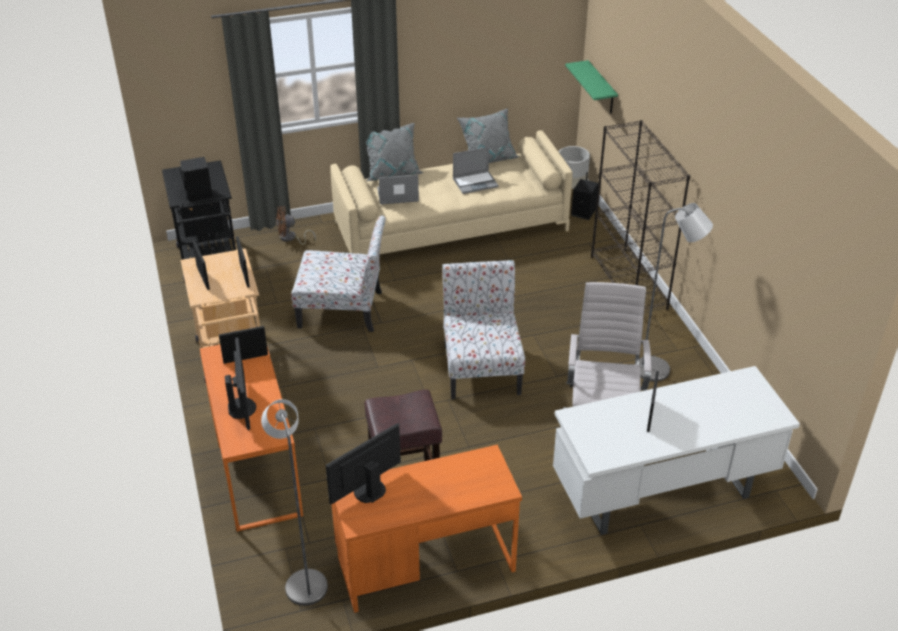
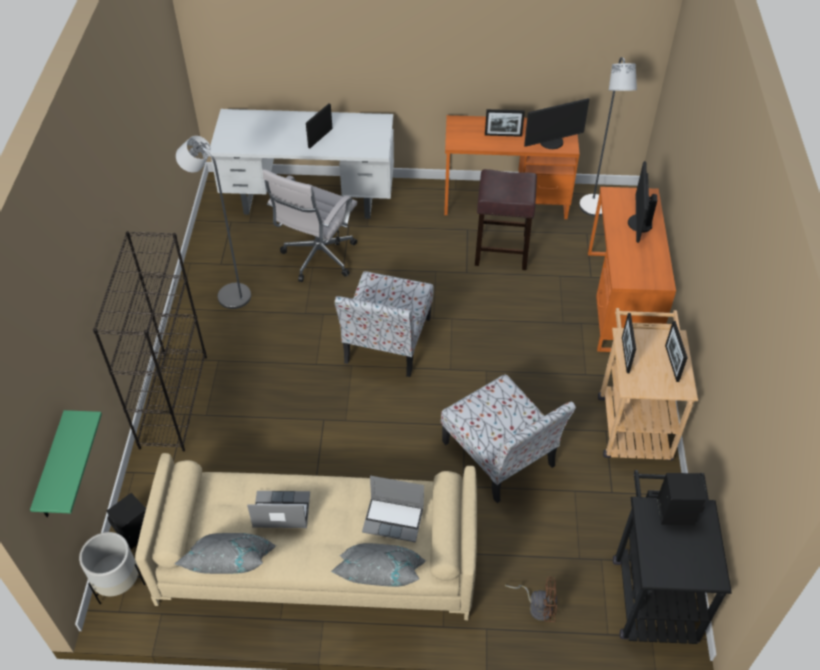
camera: 160 degrees left, 10 degrees up
picture frame [219,326,268,364] -> picture frame moved to [485,109,525,137]
chair [291,215,386,332] -> chair turned 150 degrees counterclockwise [441,375,576,503]

